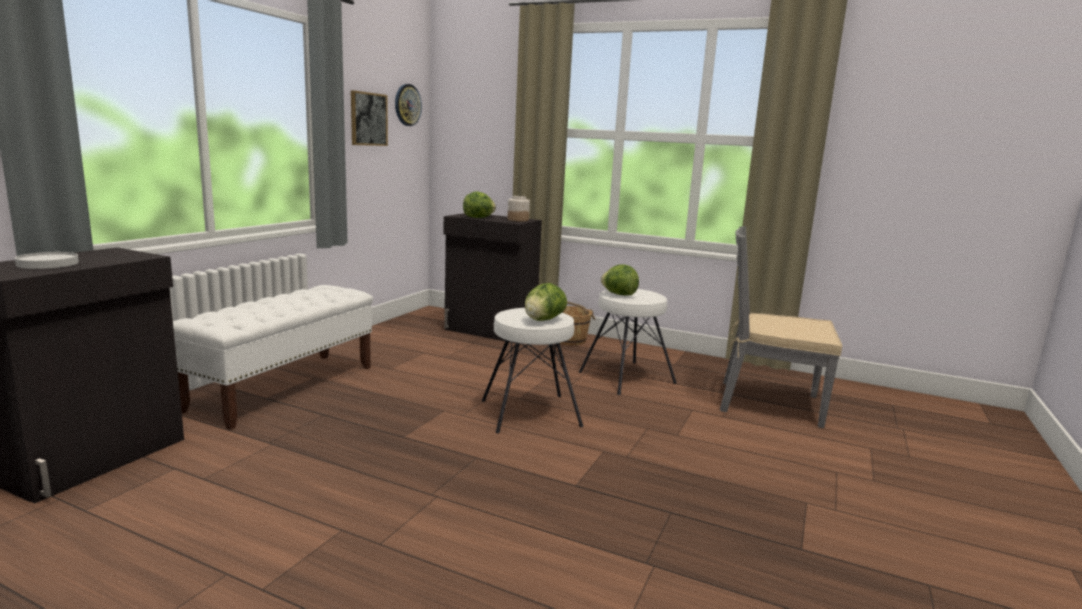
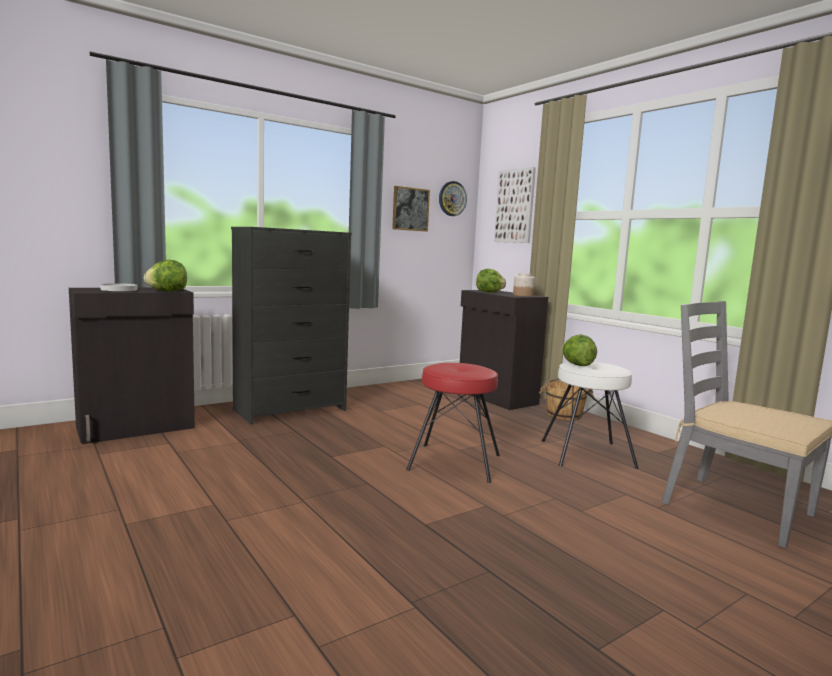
camera: 30 degrees right, 5 degrees down
white bench [173,285,373,430] -> black dresser [231,227,352,425]
white stool [482,308,583,433] -> red stool [406,363,500,483]
lettuce [525,283,567,321] -> lettuce moved to [144,260,187,291]
none -> picture [494,167,536,243]

